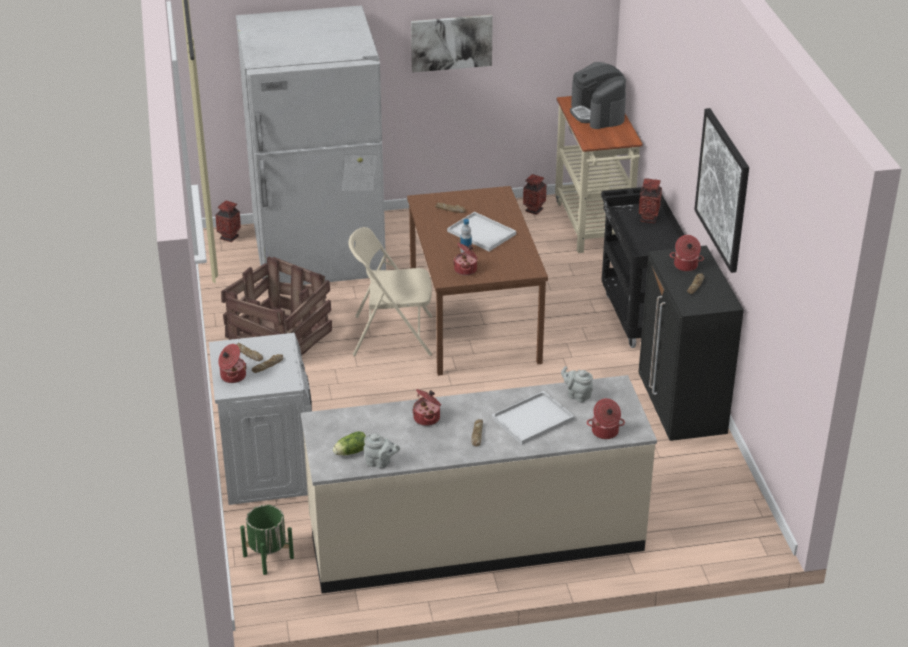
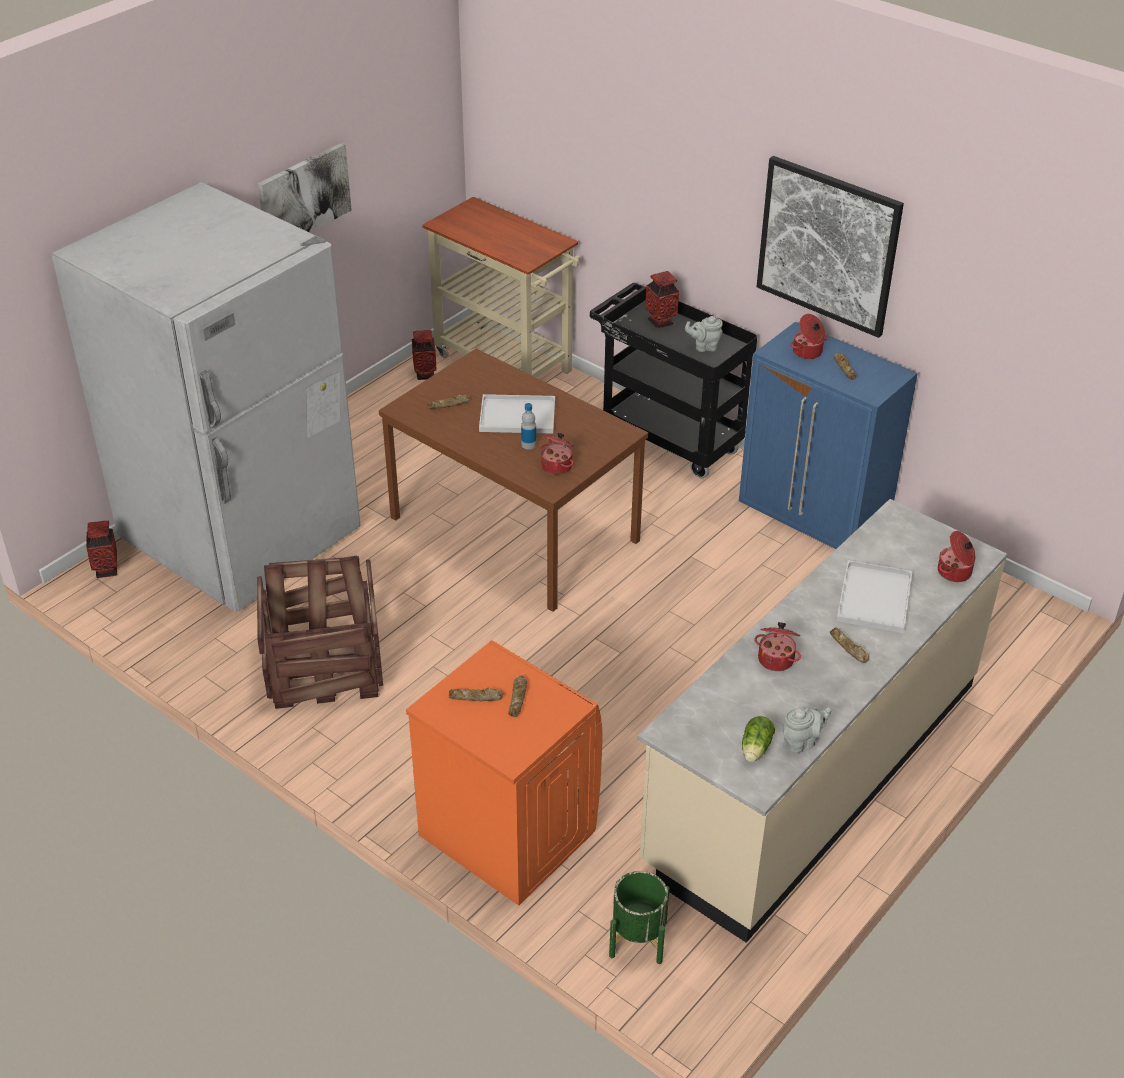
camera: 40 degrees left, 5 degrees up
white washing machine [209,333,312,505] -> orange washing machine [406,640,603,906]
cooking pot [218,344,247,383] -> none
beige chair [348,227,432,356] -> none
grey teapot [561,366,593,402] -> grey teapot moved to [685,316,723,352]
coffee machine [570,62,626,129] -> none
black cabinet [638,245,744,441] -> blue cabinet [739,322,918,549]

